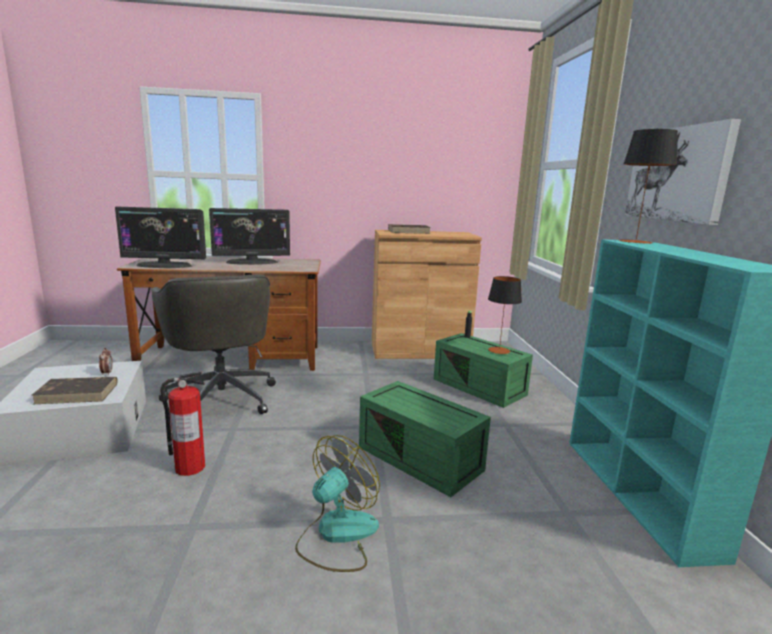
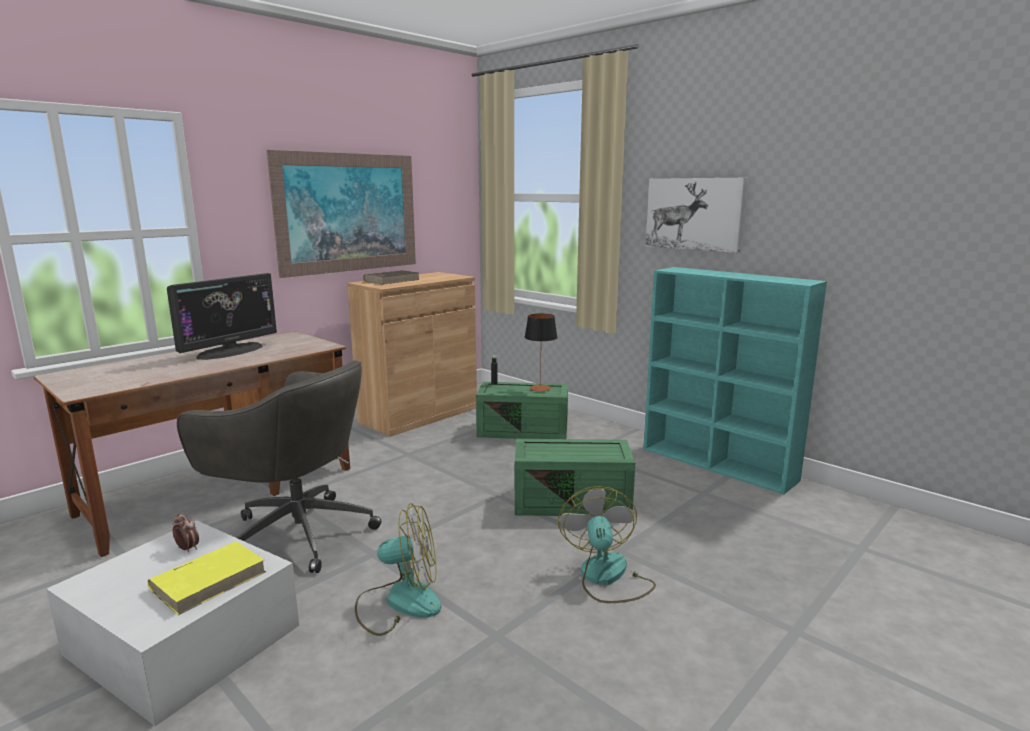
camera: 40 degrees left, 0 degrees up
brown book [32,377,118,404] -> yellow book [148,541,266,615]
monitor [115,206,206,268] -> none
fire extinguisher [160,371,205,476] -> fan [355,503,441,636]
table lamp [619,129,678,244] -> none
none -> picture [266,150,416,278]

